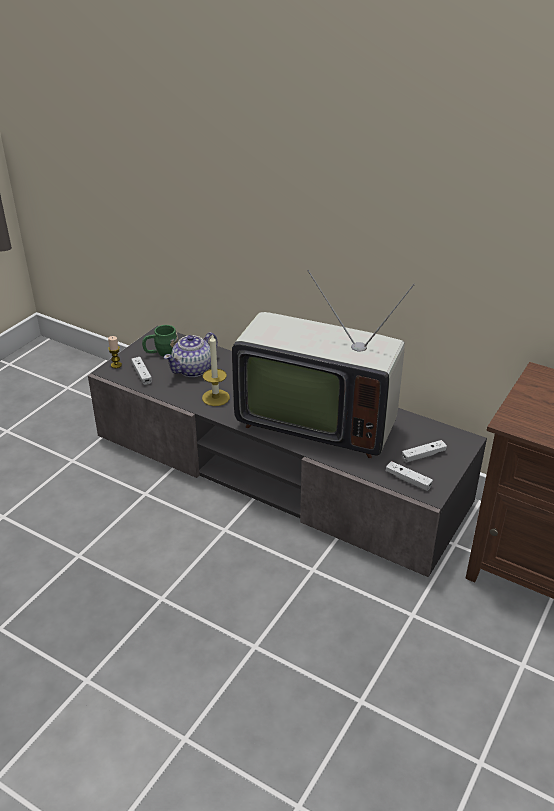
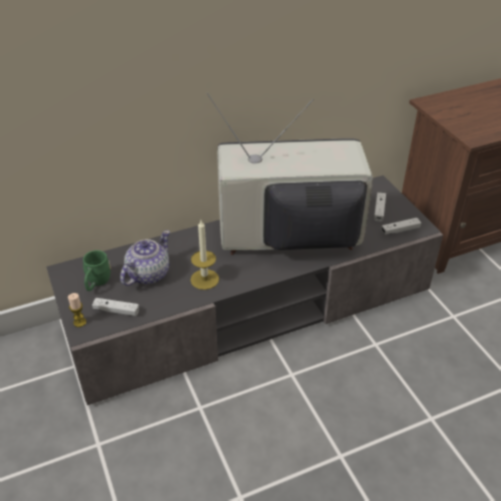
camera: 55 degrees left, 5 degrees up
teapot [164,332,218,377] -> teapot turned 135 degrees counterclockwise [120,230,170,286]
television [232,270,415,459] -> television turned 150 degrees counterclockwise [207,93,373,255]

